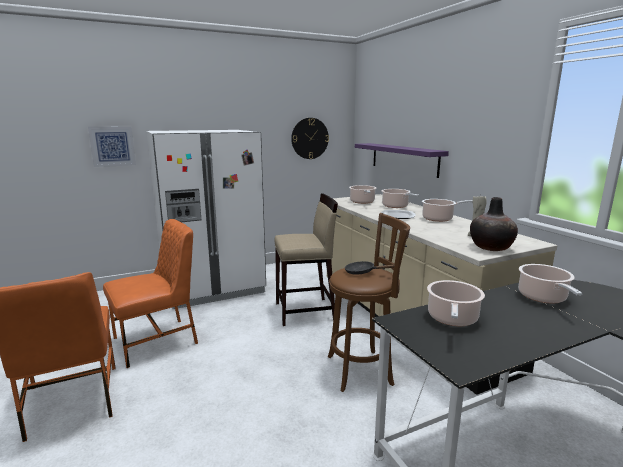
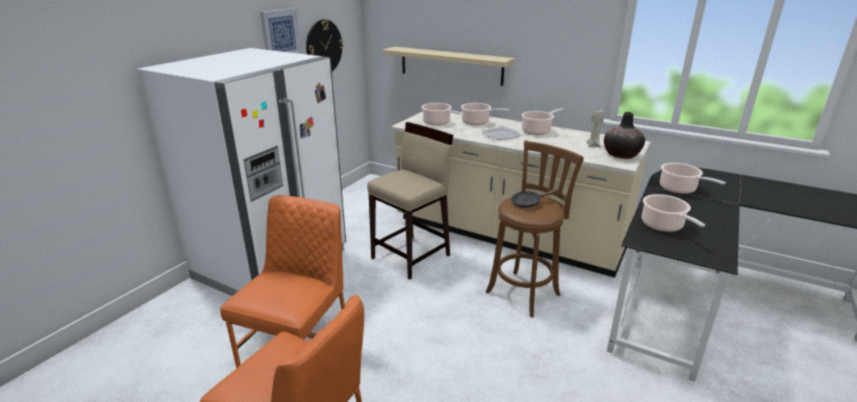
camera: 35 degrees left, 10 degrees up
picture [88,126,136,167] -> picture moved to [260,8,302,54]
purple shelf [355,143,449,178] -> beige shelf [382,47,515,86]

